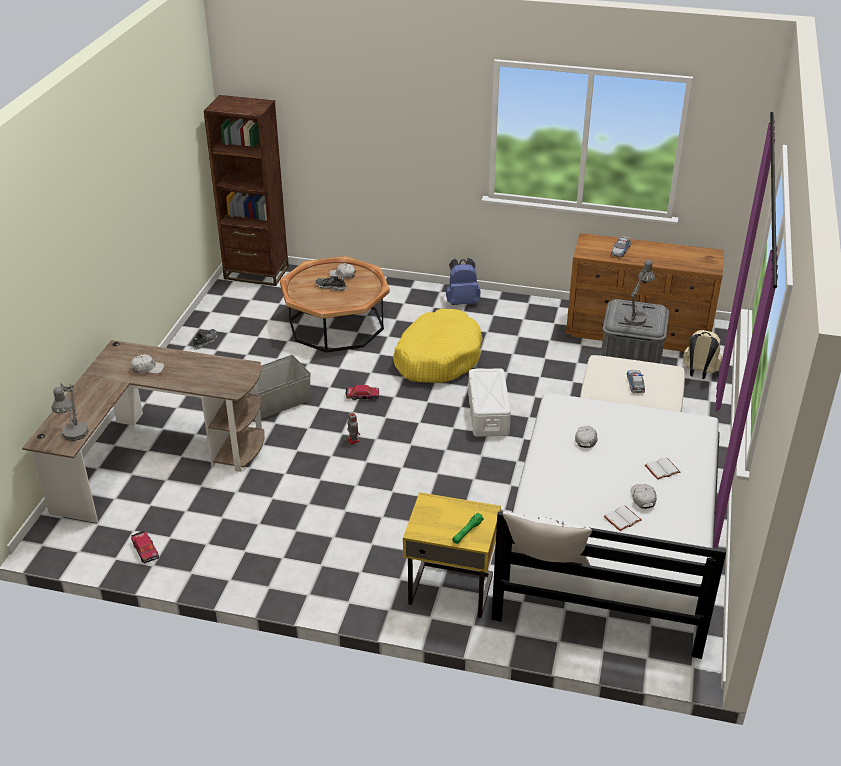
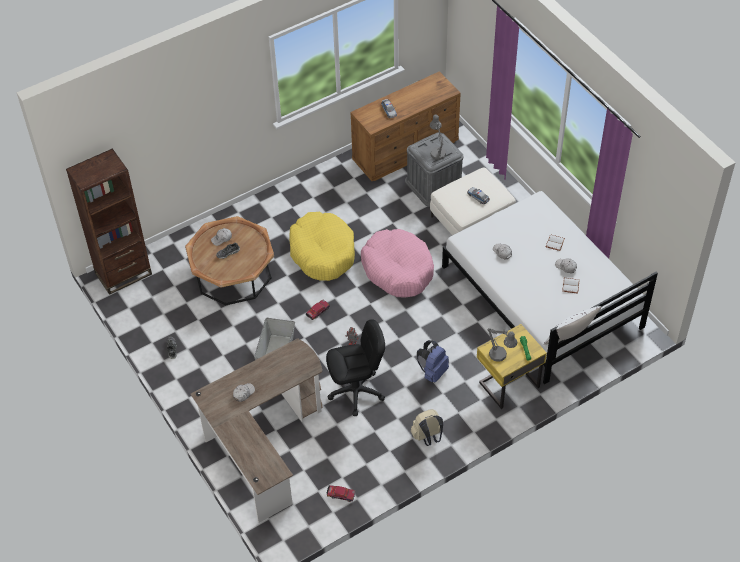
camera: 45 degrees left, 15 degrees up
grey table lamp [52,383,89,441] -> grey table lamp moved to [488,328,517,362]
blue backpack [446,258,481,305] -> blue backpack moved to [417,340,449,383]
white storage box [468,368,511,437] -> pink dog bed [361,229,434,298]
beige backpack [683,330,722,379] -> beige backpack moved to [411,409,443,446]
none -> black office chair [326,319,385,416]

